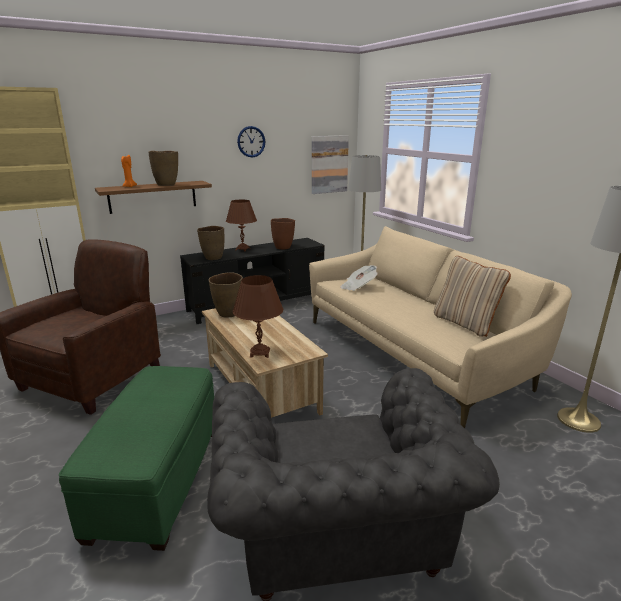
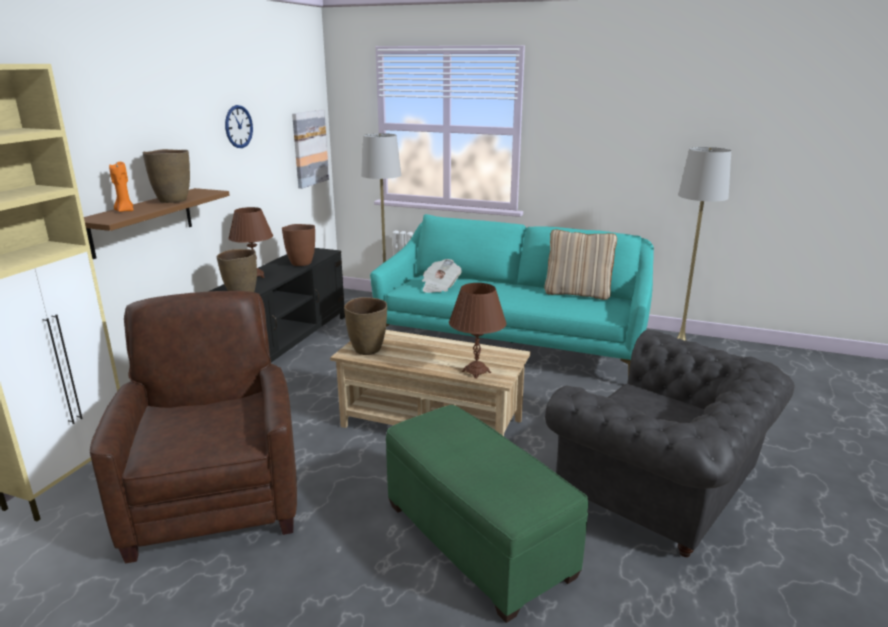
camera: 40 degrees left, 0 degrees up
beige sofa [309,226,572,428] -> turquoise sofa [370,214,654,377]

